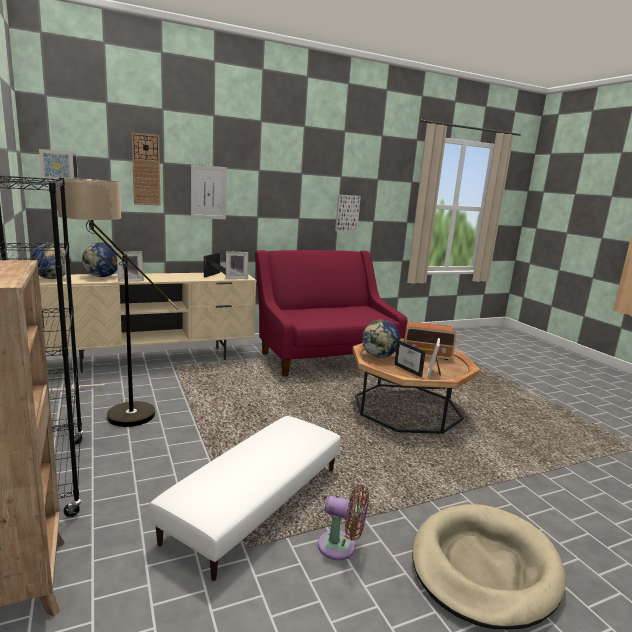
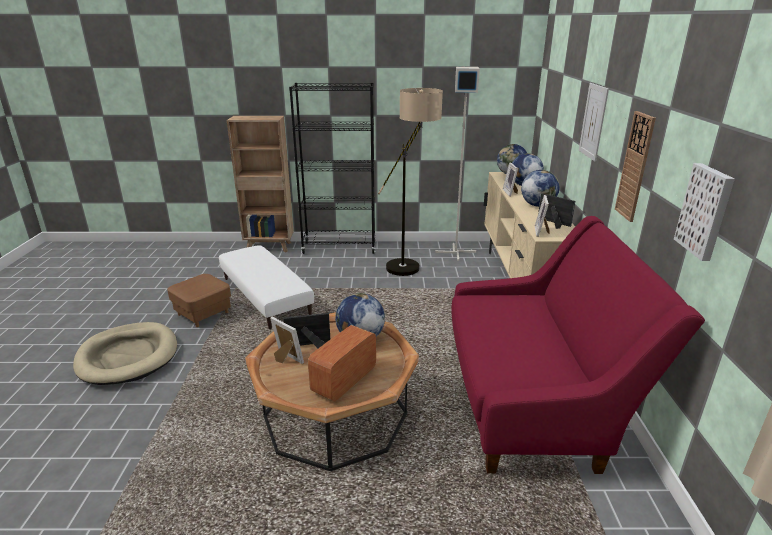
camera: 115 degrees right, 10 degrees up
wall clock [132,133,160,206] -> wall clock moved to [615,111,656,222]
brown fan [318,485,369,560] -> brown ottoman [167,274,231,327]
none -> globe [521,170,559,207]

